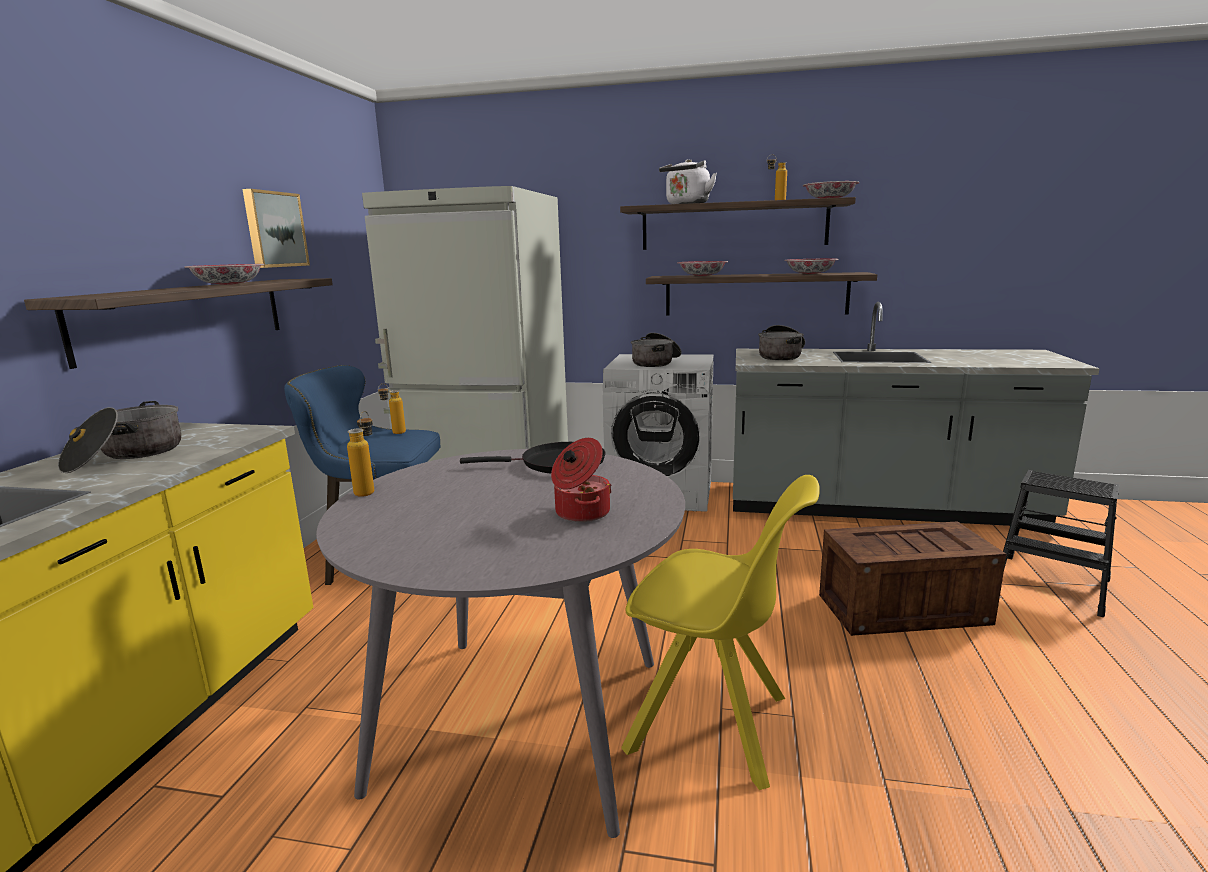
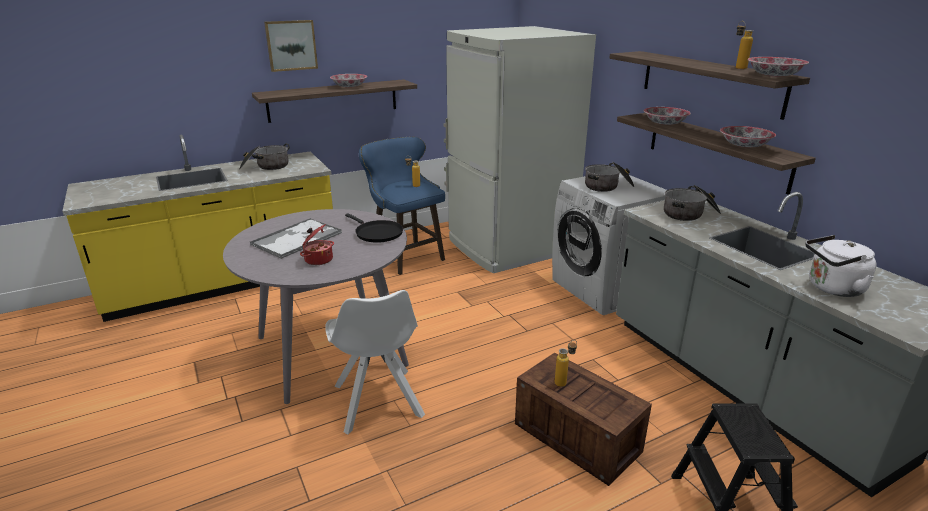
camera: 50 degrees right, 10 degrees up
picture [242,189,310,268] -> picture moved to [264,20,318,72]
bottle [347,411,374,497] -> bottle moved to [555,340,577,387]
yellow chair [621,475,820,790] -> white chair [325,290,425,434]
white kettle [659,159,717,204] -> white kettle moved to [806,235,877,297]
none -> tray [250,218,342,259]

